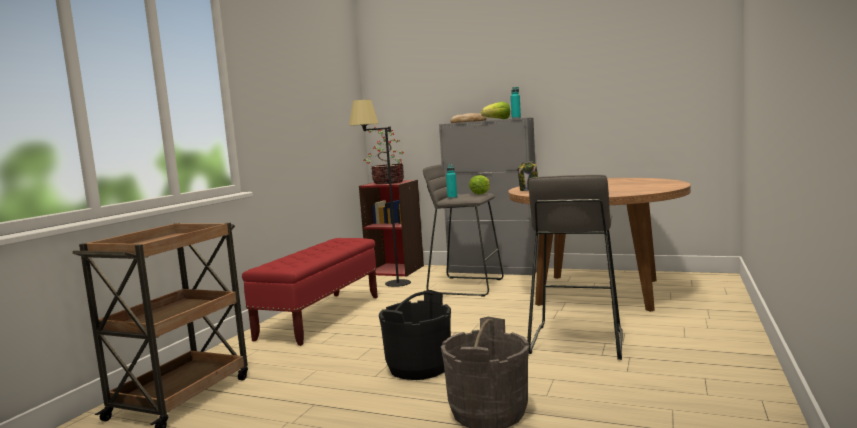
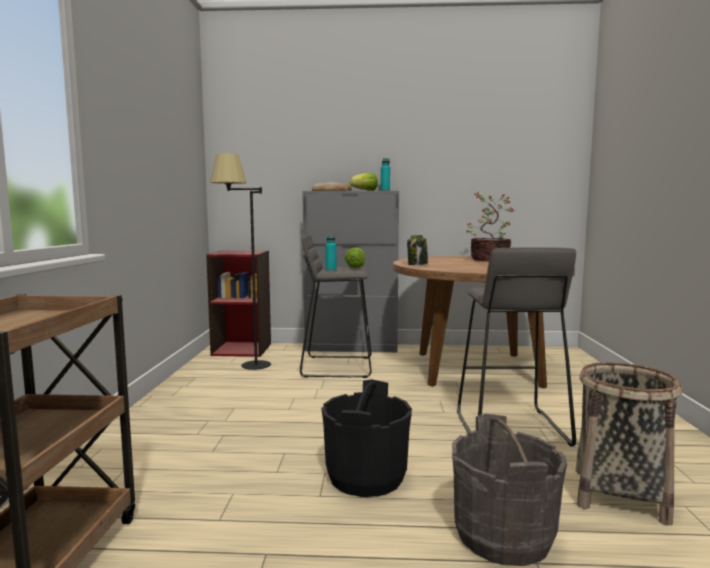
camera: 20 degrees left, 0 degrees up
red bench [242,238,378,346] -> none
potted plant [363,127,404,184] -> potted plant moved to [467,192,514,261]
none -> basket [576,362,682,526]

